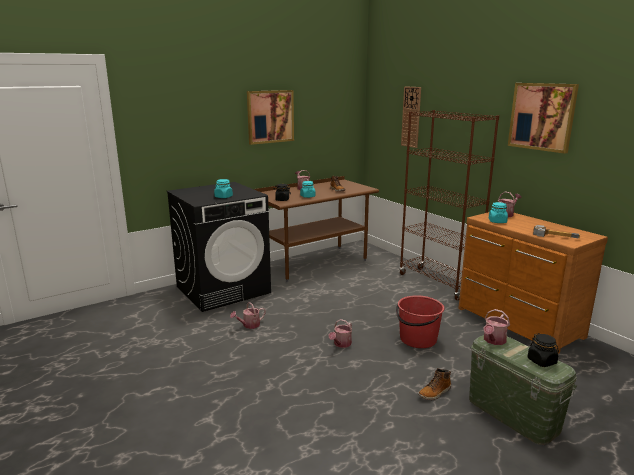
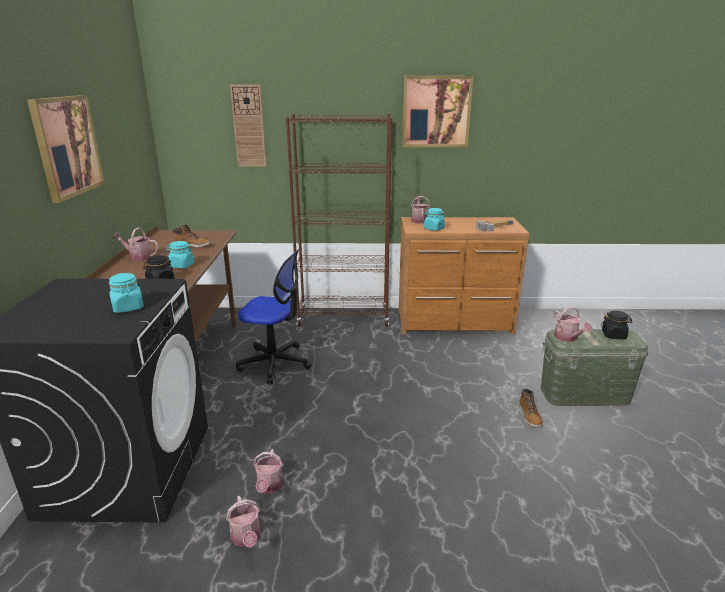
camera: 55 degrees left, 5 degrees up
watering can [329,319,352,348] -> watering can moved to [226,496,261,548]
red bucket [396,295,445,348] -> none
none -> office chair [236,249,312,385]

